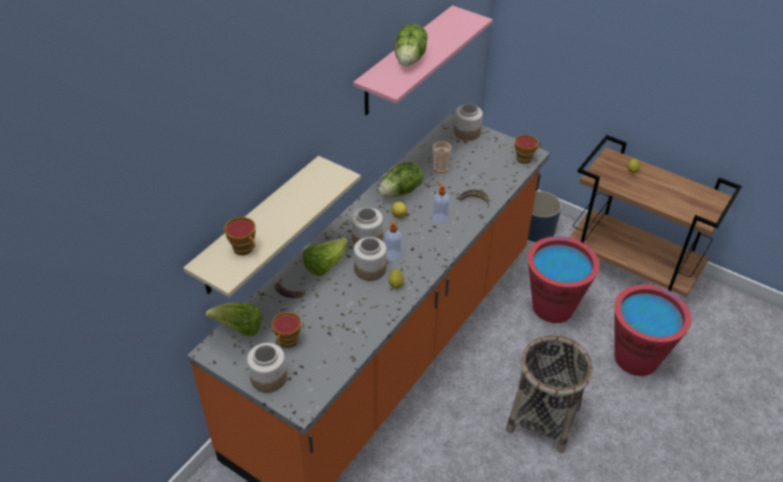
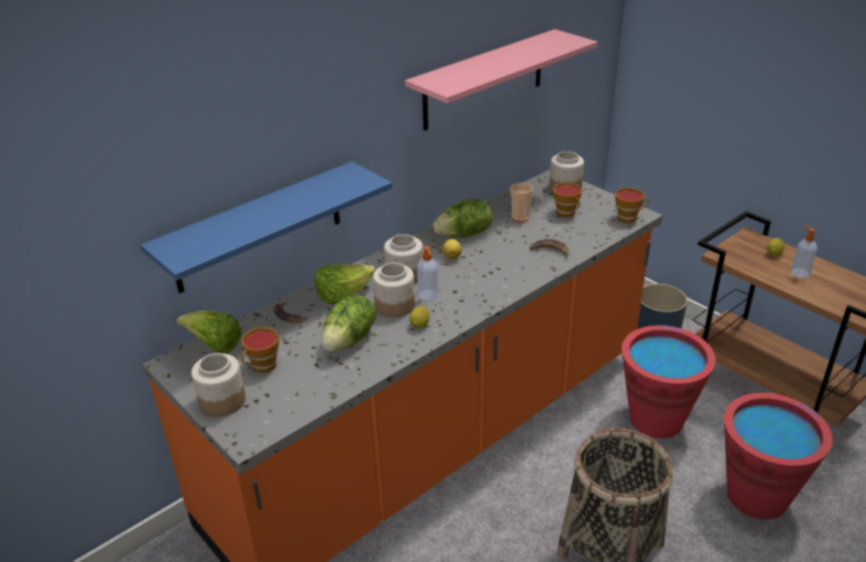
camera: 15 degrees right, 10 degrees down
beige shelf [183,156,361,297] -> blue shelf [140,162,392,294]
cup [224,217,256,255] -> cup moved to [553,183,582,218]
lettuce [394,24,427,66] -> lettuce moved to [322,295,377,352]
soap dispenser [432,181,449,224] -> soap dispenser moved to [791,225,817,278]

